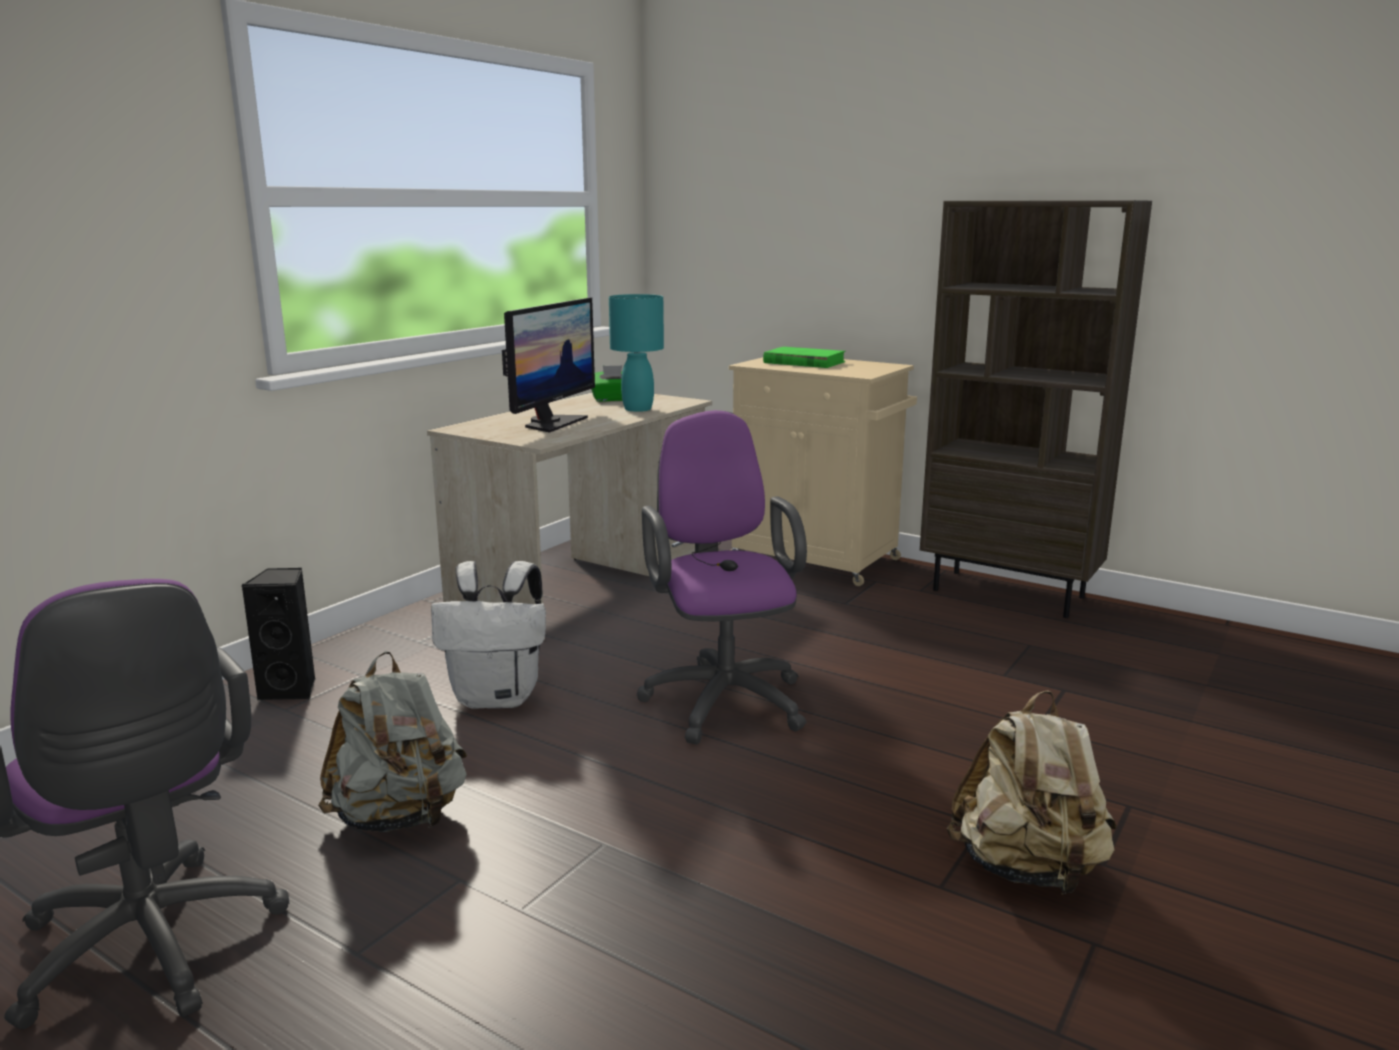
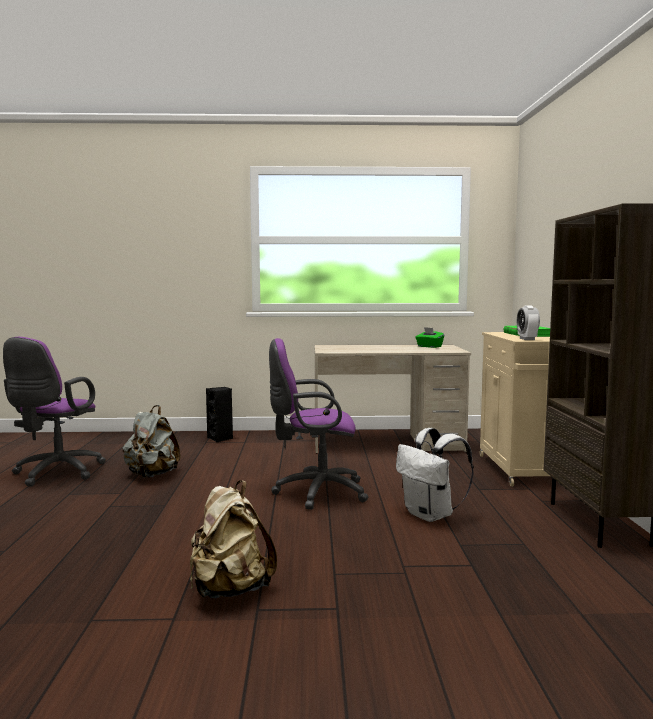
camera: 55 degrees right, 10 degrees down
white backpack [431,561,546,708] -> white backpack moved to [396,428,474,522]
monitor [502,298,595,433] -> none
turquoise table lamp [609,294,664,412] -> none
purple office chair [637,410,807,744] -> purple office chair turned 135 degrees counterclockwise [269,338,368,510]
none -> alarm clock [517,305,540,340]

